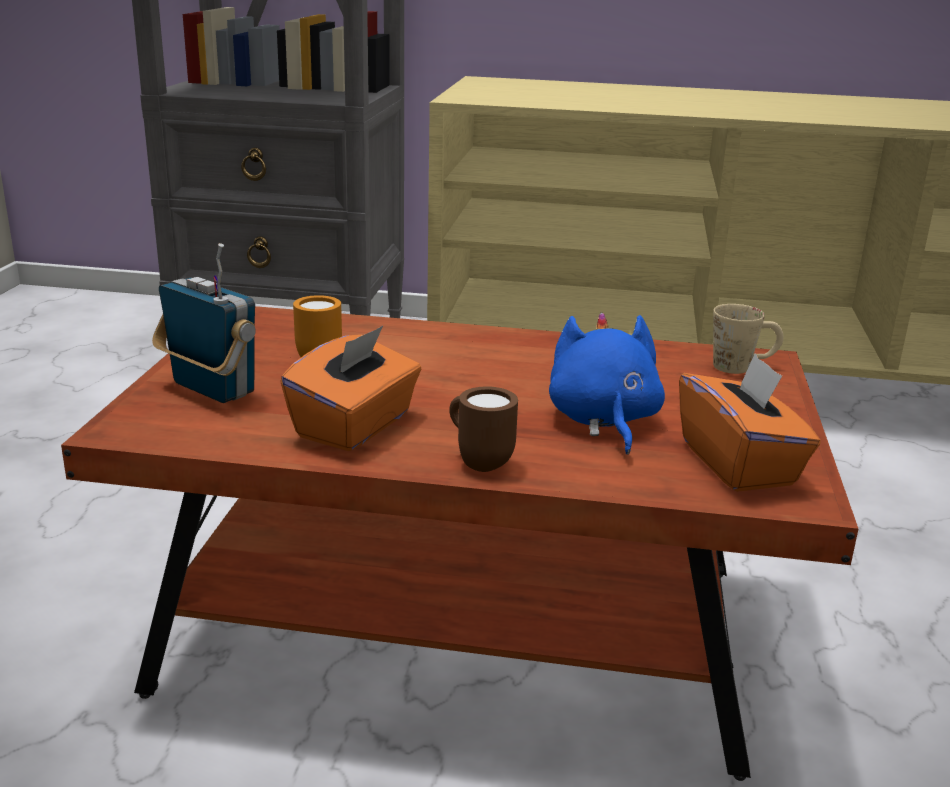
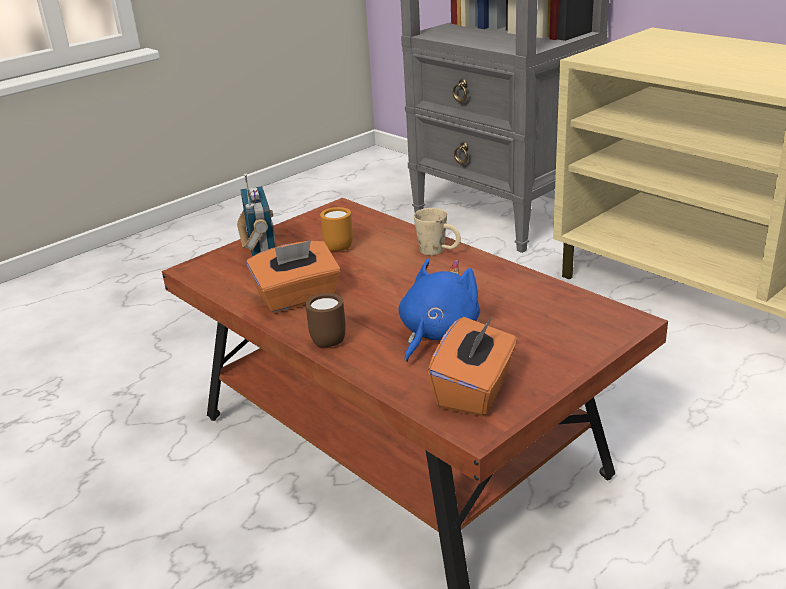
camera: 40 degrees right, 5 degrees up
beige mug [713,304,784,374] -> beige mug moved to [414,208,461,255]

